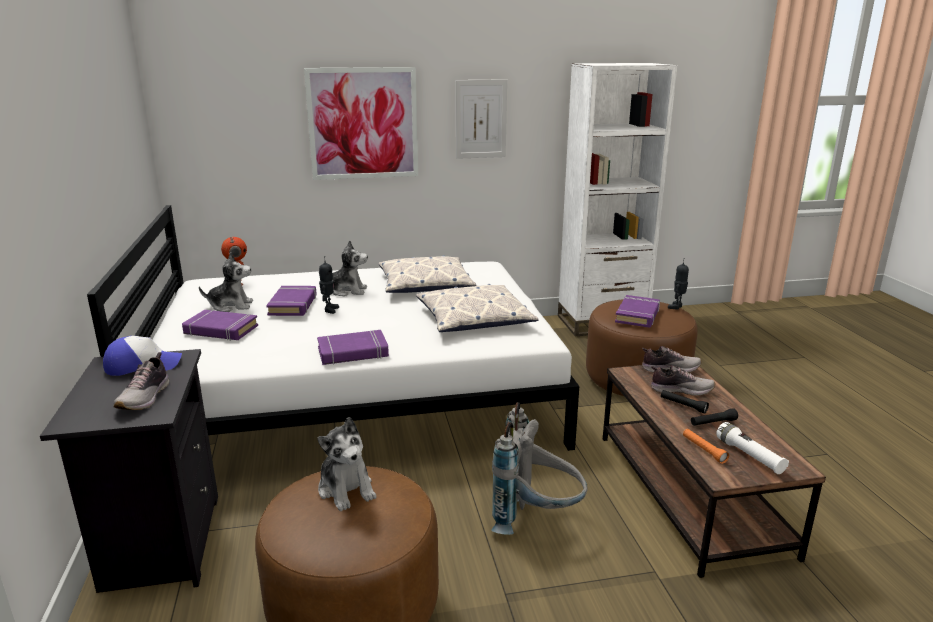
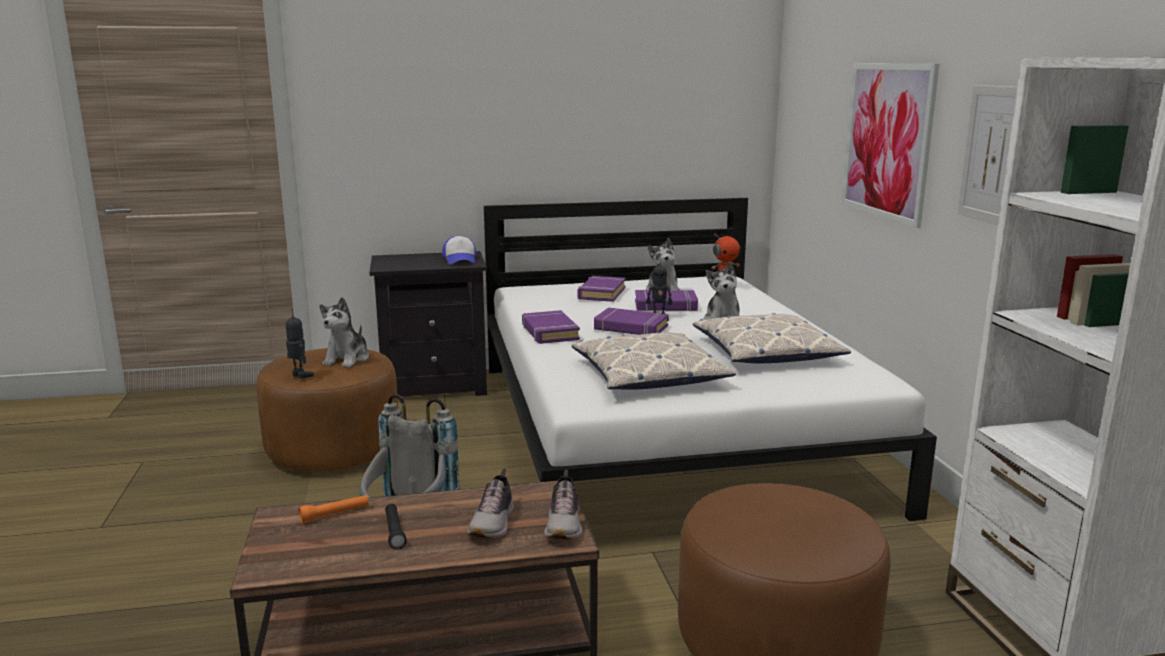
camera: 90 degrees right, 5 degrees down
shoe [113,352,169,410] -> none
plush toy [317,417,377,511] -> plush toy turned 45 degrees counterclockwise [320,297,369,368]
purple book [615,295,660,328] -> purple book moved to [594,308,669,335]
black flashlight [661,390,709,414] -> none
toy robot [668,261,689,310] -> toy robot moved to [286,309,314,379]
white flashlight [716,422,789,474] -> none

